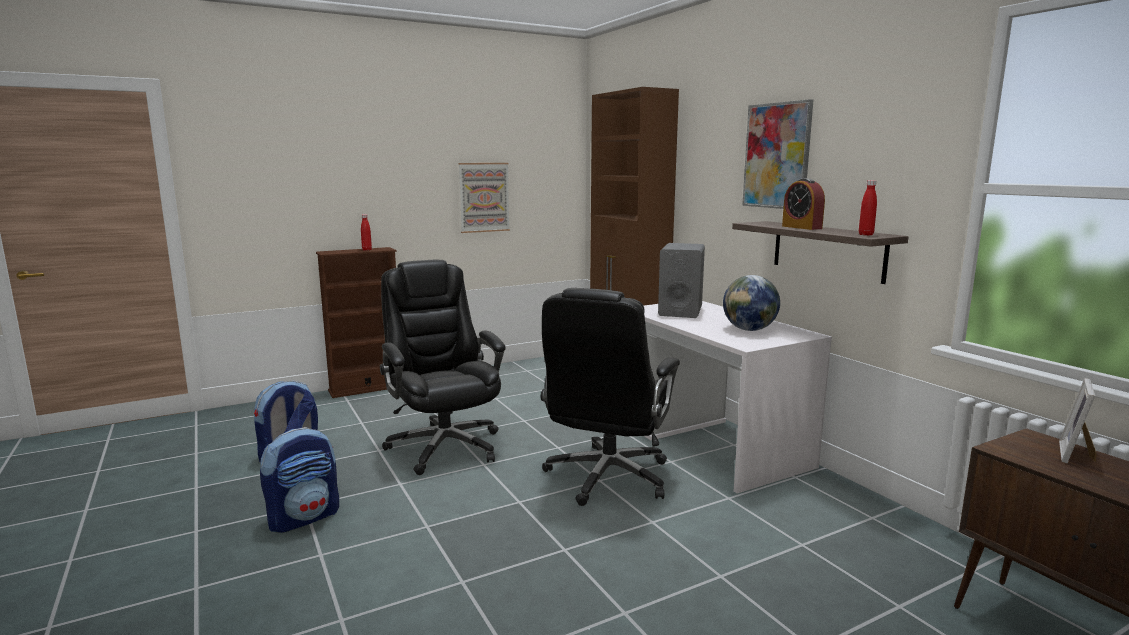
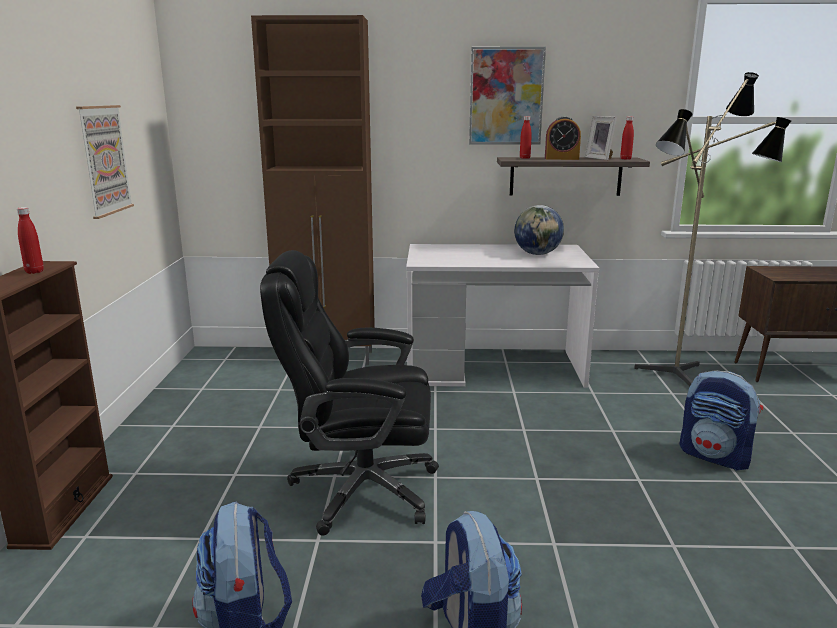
camera: 60 degrees left, 5 degrees up
black office chair [541,288,680,506] -> none
grey speaker [658,243,705,318] -> none
picture frame [1059,378,1097,463] -> picture frame moved to [585,116,617,160]
none -> red bottle [520,116,532,159]
none -> floor lamp [634,72,791,386]
none -> backpack [679,370,763,470]

